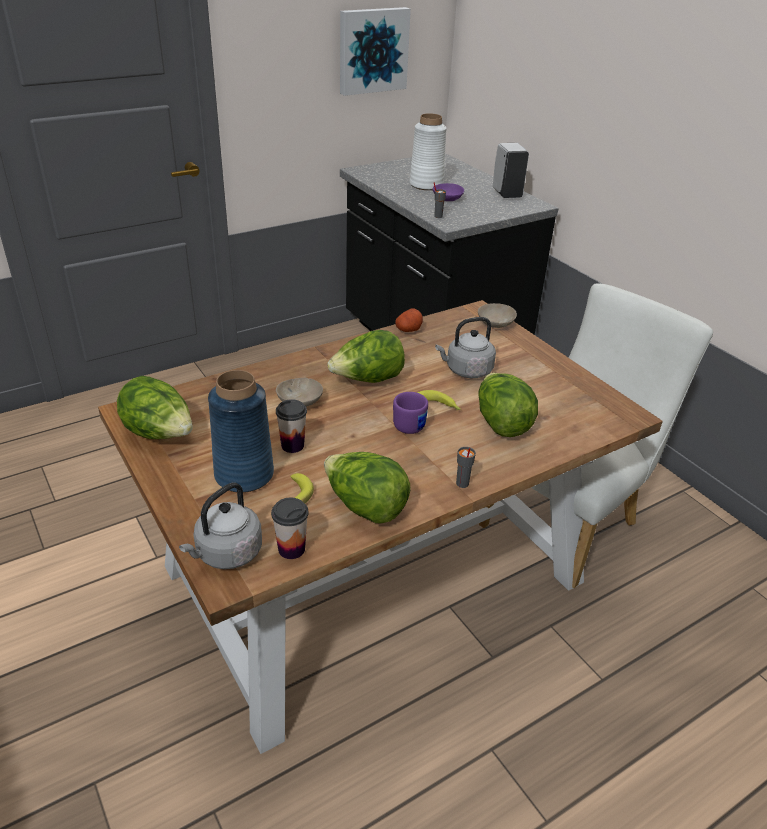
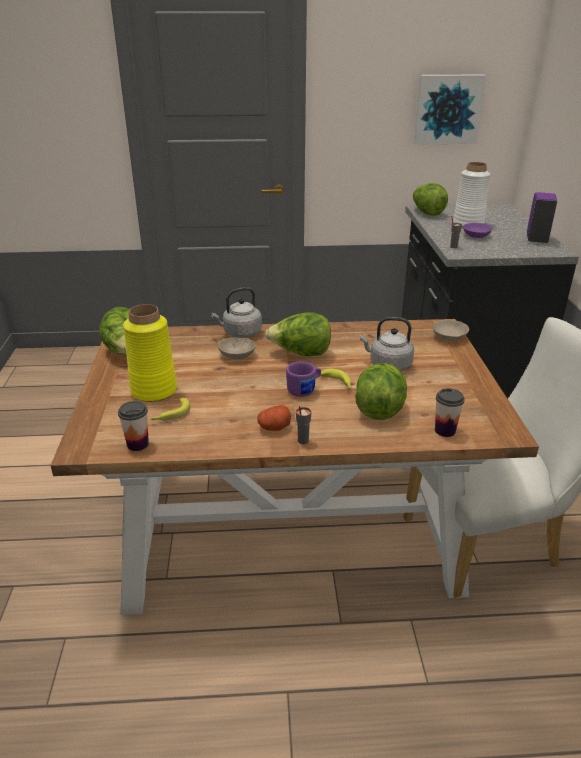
camera: 30 degrees right, 5 degrees down
grey kettle [179,483,262,569] -> grey kettle moved to [211,287,262,338]
blue vase [208,370,274,493] -> yellow vase [123,304,177,402]
cup [276,399,307,453] -> cup moved to [435,388,465,437]
lettuce [324,452,411,523] -> lettuce moved to [413,183,448,216]
potato [395,308,423,332] -> potato moved to [257,405,291,431]
white soap dispenser [493,143,529,198] -> purple soap dispenser [527,192,557,243]

